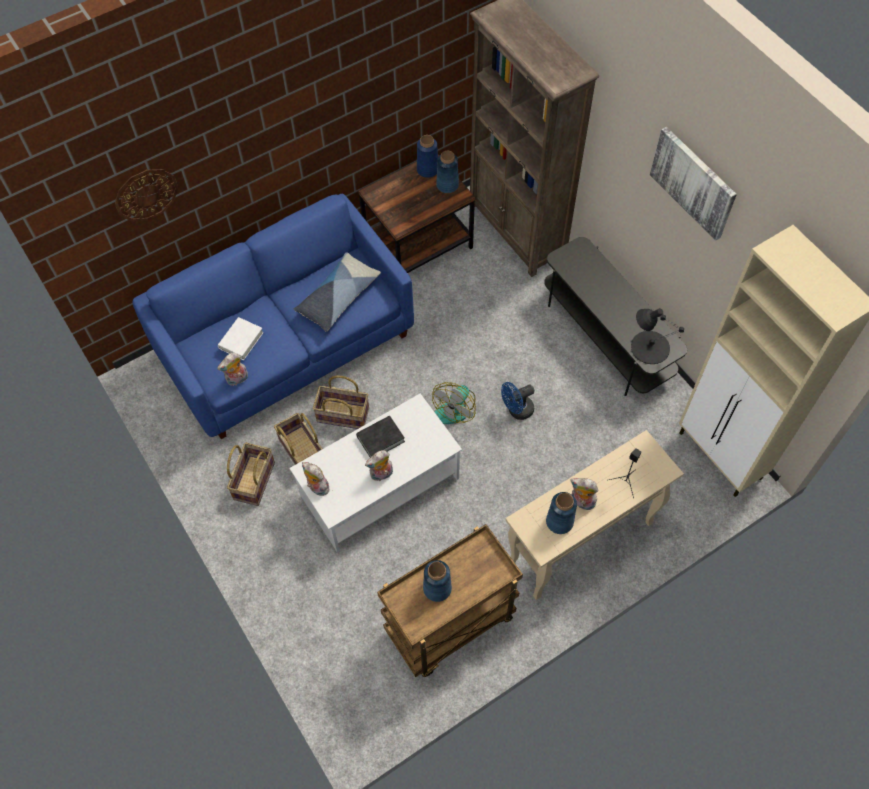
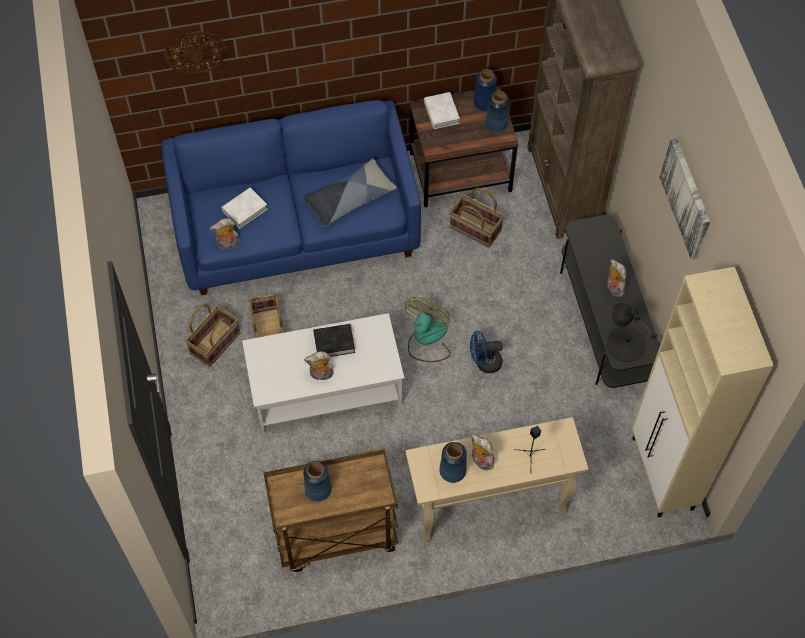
camera: 20 degrees right, 0 degrees up
plush toy [302,462,330,496] -> plush toy moved to [607,259,627,297]
basket [313,375,369,429] -> basket moved to [450,188,504,247]
fan [432,382,476,424] -> fan turned 150 degrees clockwise [404,297,451,362]
none -> white book [424,92,460,129]

